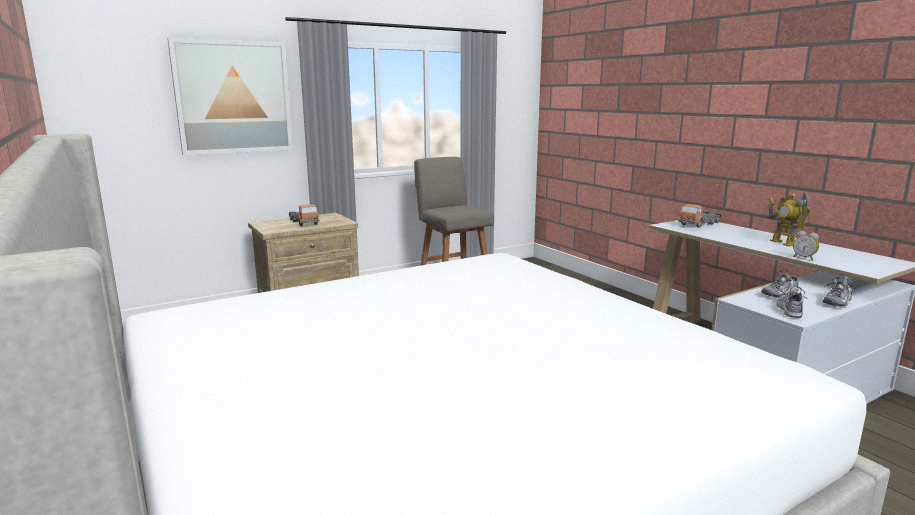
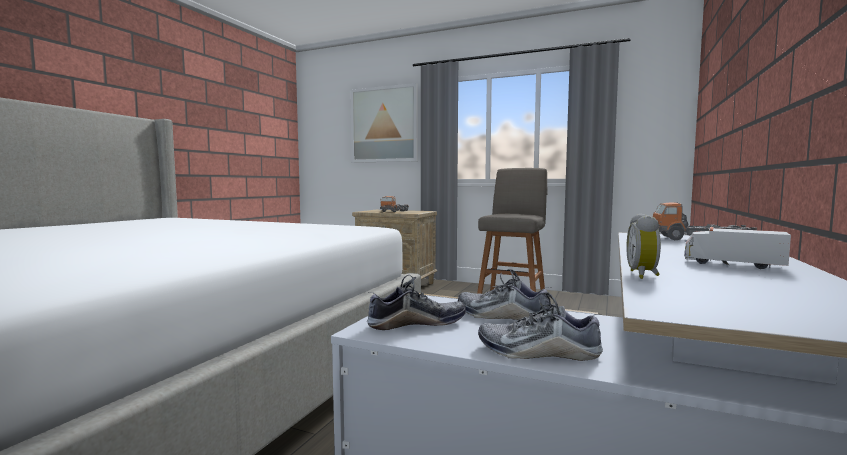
camera: 55 degrees right, 10 degrees down
toy robot [767,192,811,246] -> toy truck [684,227,791,269]

